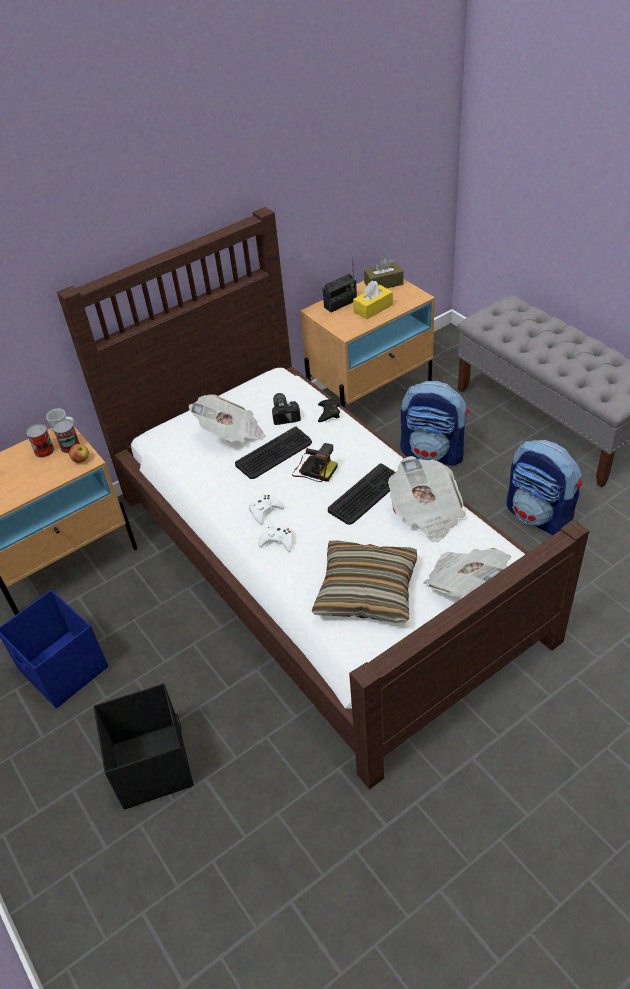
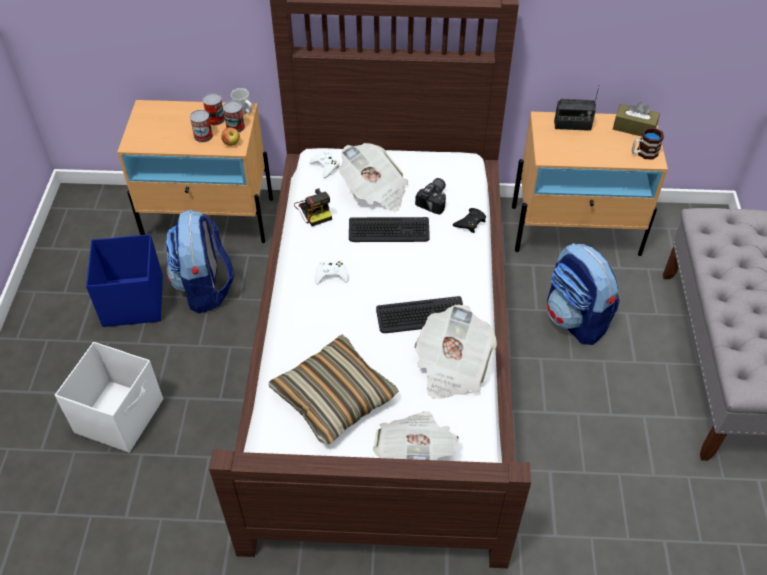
camera: 35 degrees right, 5 degrees up
black storage box [93,683,194,810] -> white storage box [55,342,163,453]
white game controller [258,524,292,552] -> white game controller moved to [309,151,340,178]
camera [292,443,337,482] -> camera moved to [294,188,332,226]
yellow tissue box [353,281,393,320] -> none
backpack [507,439,582,536] -> backpack moved to [166,210,235,314]
none -> can [190,110,213,143]
none -> mug [632,128,664,159]

